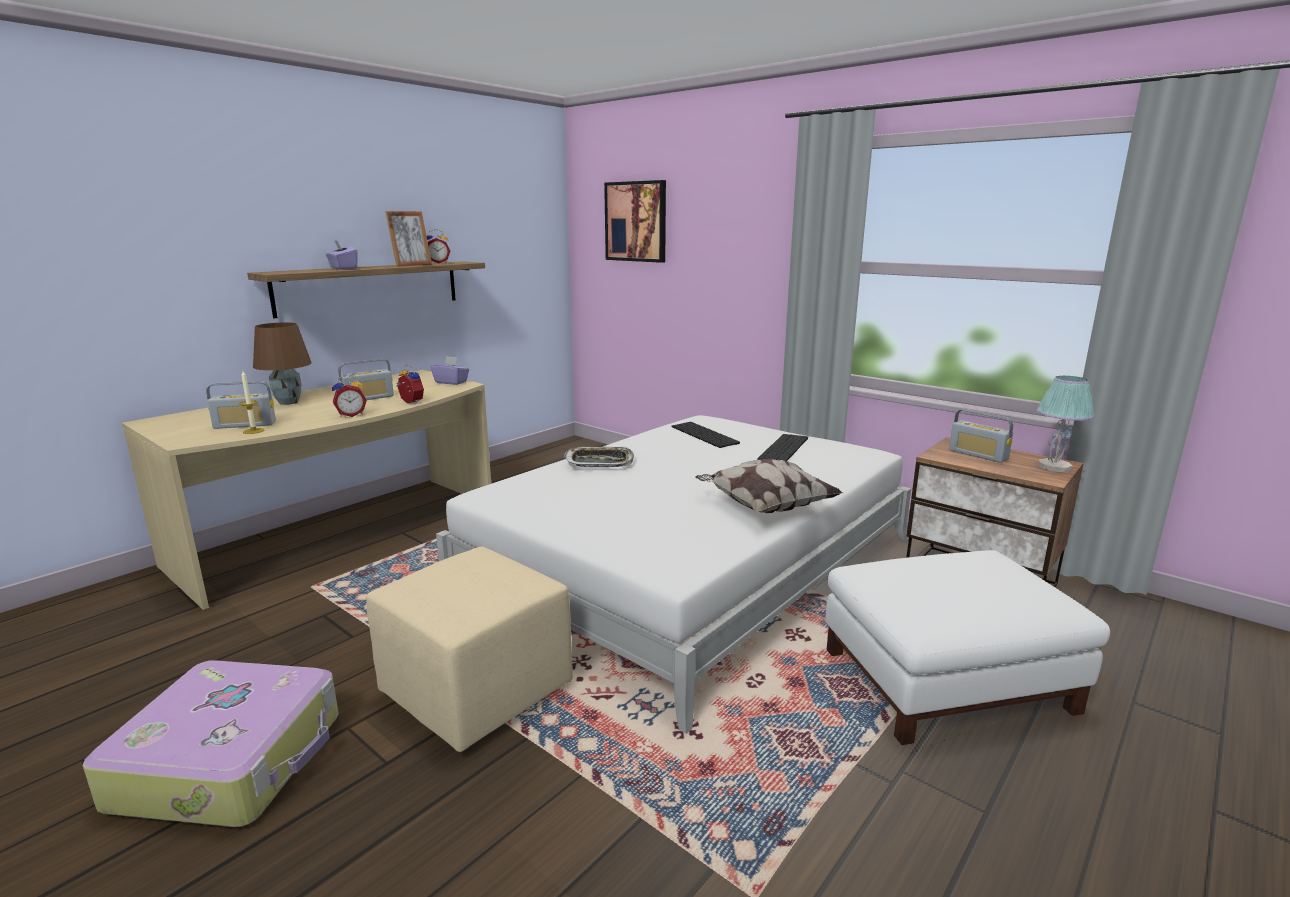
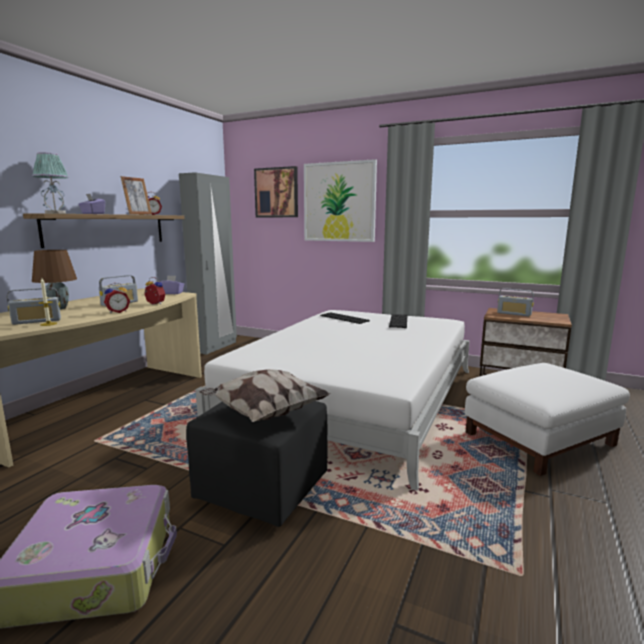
camera: 15 degrees left, 5 degrees down
beige ottoman [367,546,573,752] -> black ottoman [186,401,328,527]
tray [563,446,634,467] -> none
pillow [695,459,843,513] -> pillow moved to [199,369,330,422]
table lamp [1037,376,1094,472] -> table lamp moved to [32,152,69,214]
none -> grey wardrobe [179,172,237,355]
none -> picture [304,159,377,242]

